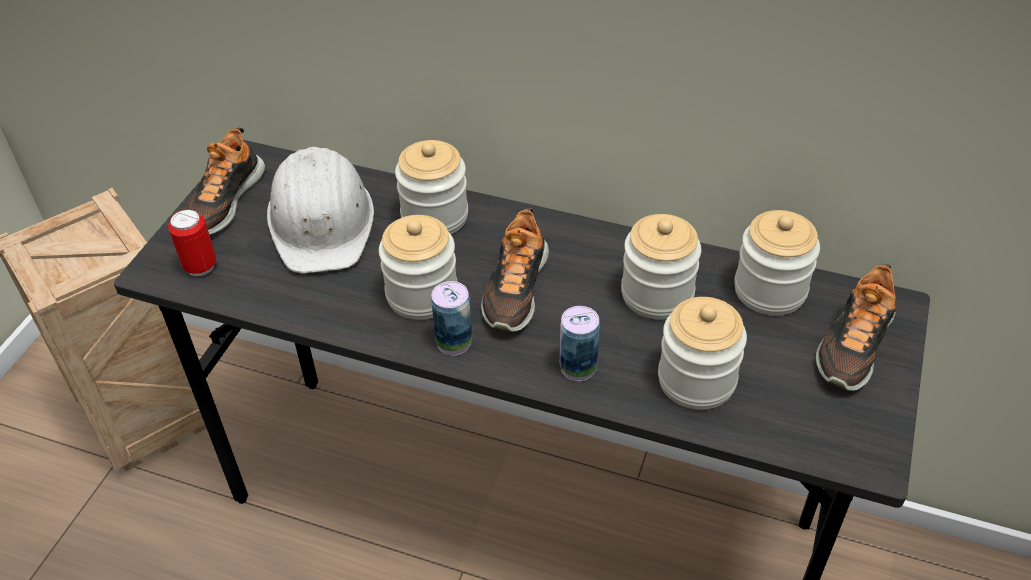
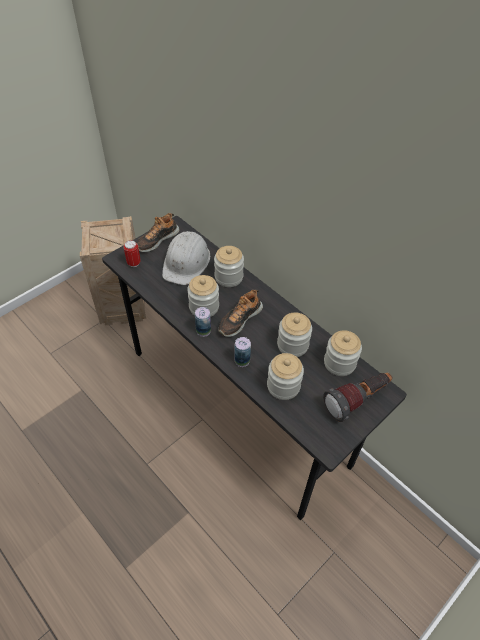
camera: 25 degrees right, 5 degrees up
shoe [816,264,897,391] -> flashlight [323,372,392,422]

